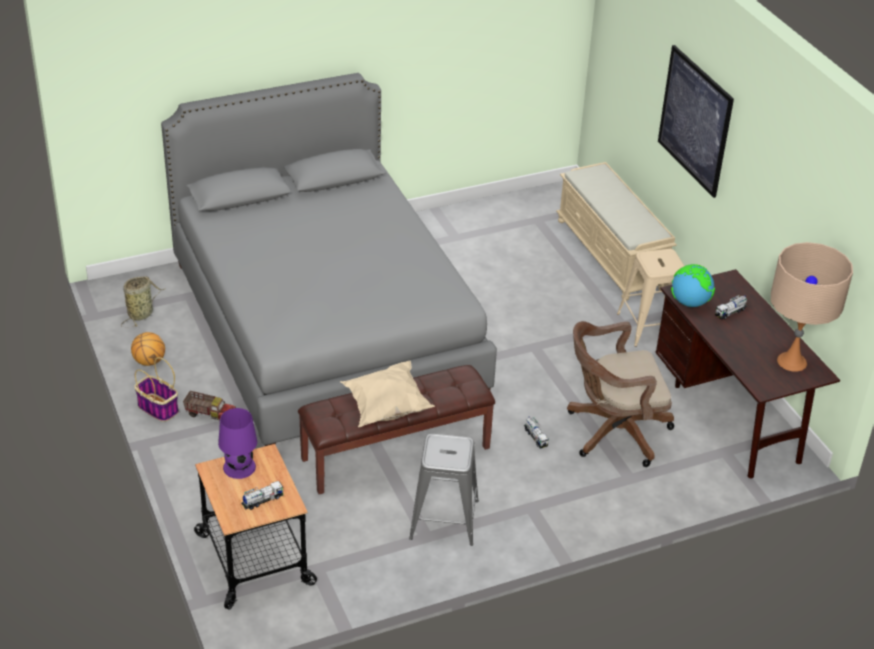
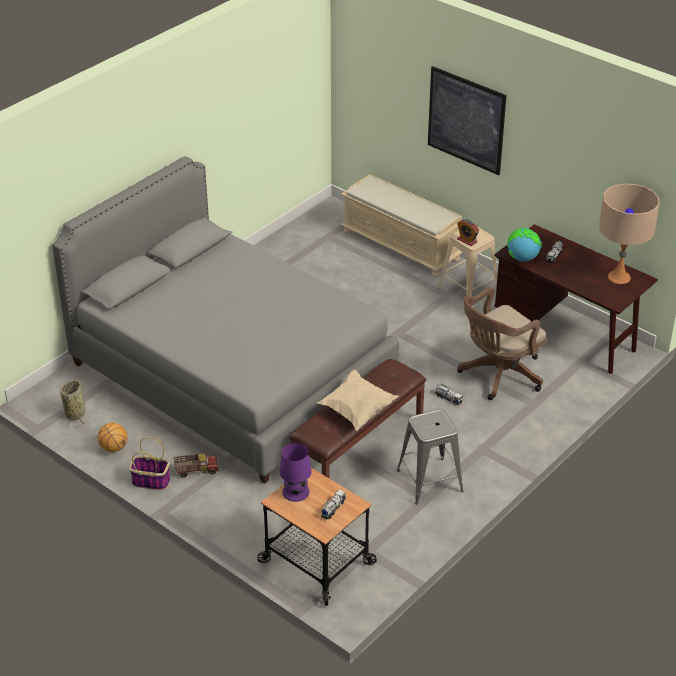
camera: 25 degrees left, 0 degrees up
none -> alarm clock [457,219,479,246]

